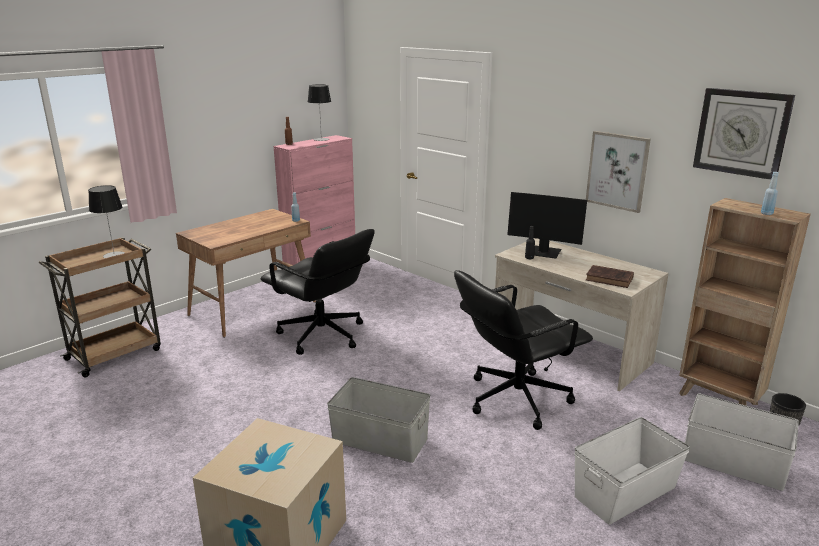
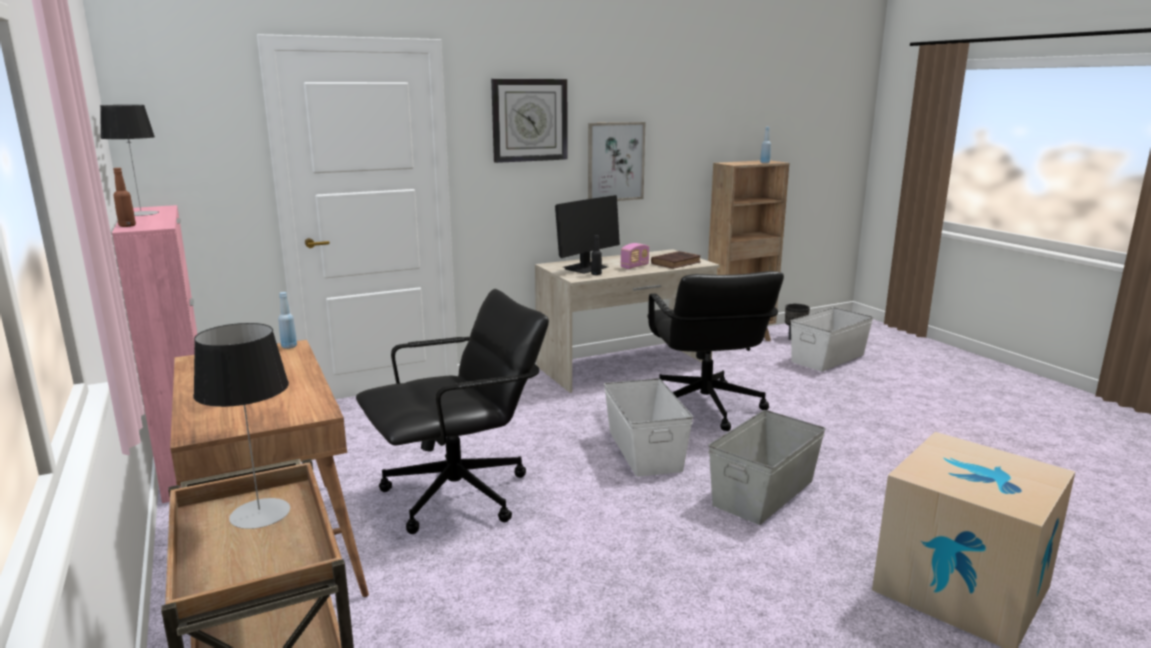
camera: 70 degrees left, 5 degrees down
white storage box [574,417,690,525] -> white storage box moved to [604,378,693,477]
wall clock [693,88,795,180] -> wall clock moved to [491,79,568,163]
none -> radio [620,243,649,269]

